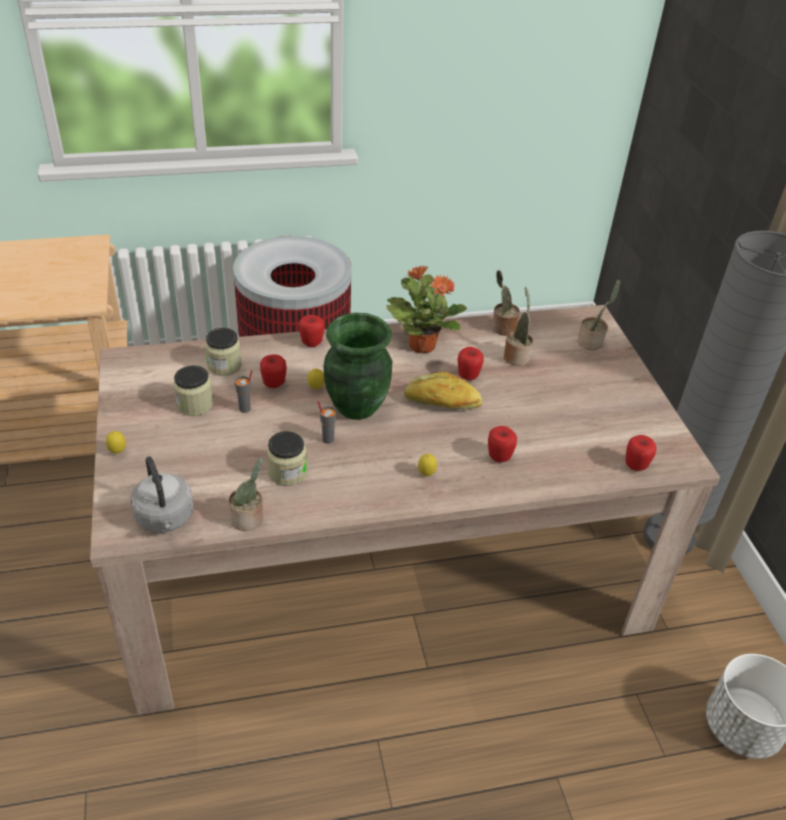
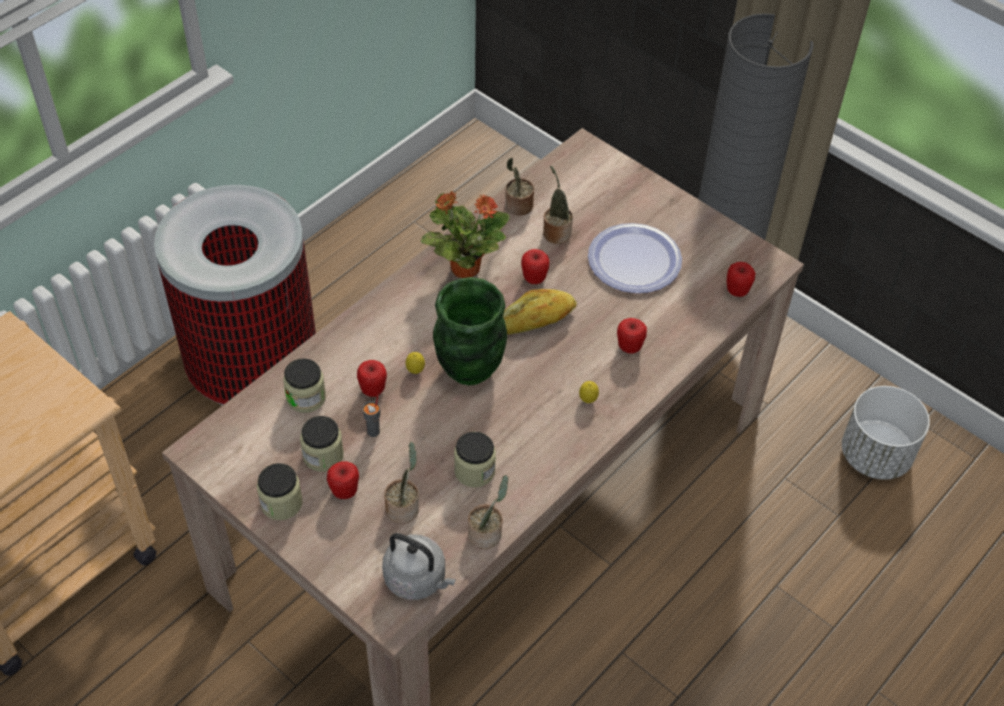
camera: 35 degrees left, 10 degrees up
lemon [106,431,126,454] -> none
apple [299,315,324,347] -> apple moved to [327,461,359,499]
grey cup [317,401,337,444] -> none
potted plant [578,280,620,350] -> potted plant moved to [384,442,419,524]
none -> jar [257,463,303,520]
none -> plate [588,223,682,293]

